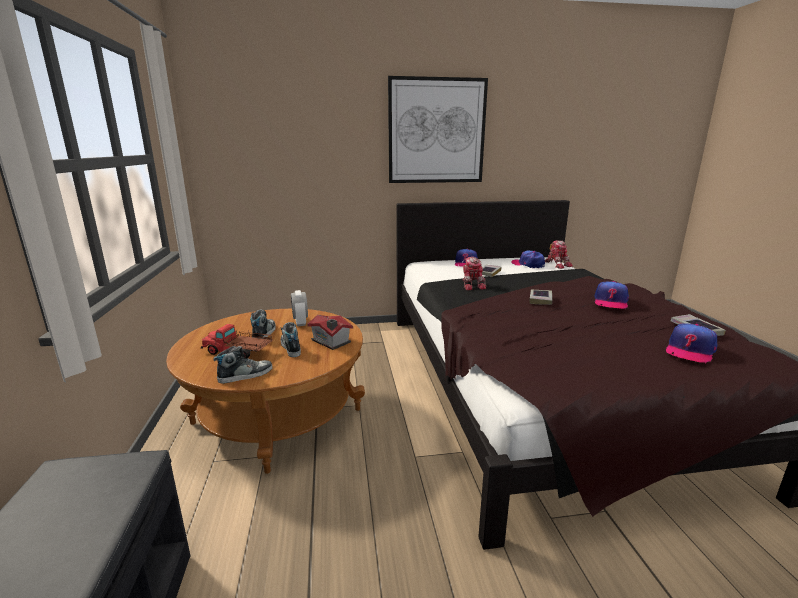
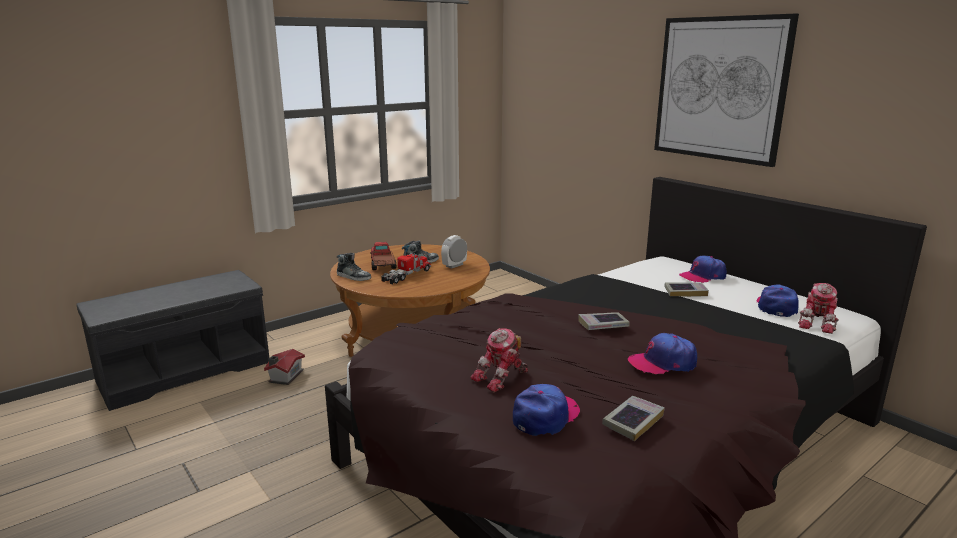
camera: 60 degrees right, 0 degrees up
shoe [281,322,301,357] -> toy truck [381,251,431,284]
toy house [307,315,353,350] -> toy house moved to [264,349,305,385]
toy robot [463,257,486,290] -> toy robot moved to [470,328,528,392]
cap [666,323,717,364] -> cap turned 120 degrees clockwise [513,384,580,436]

